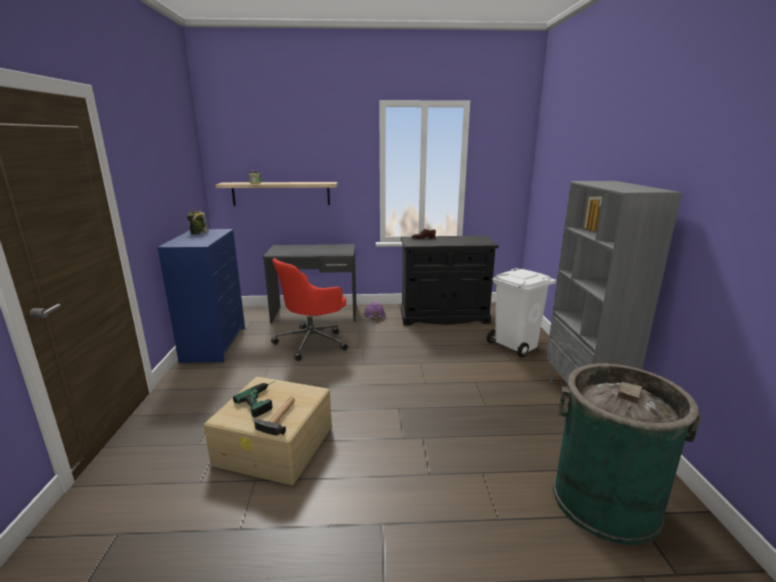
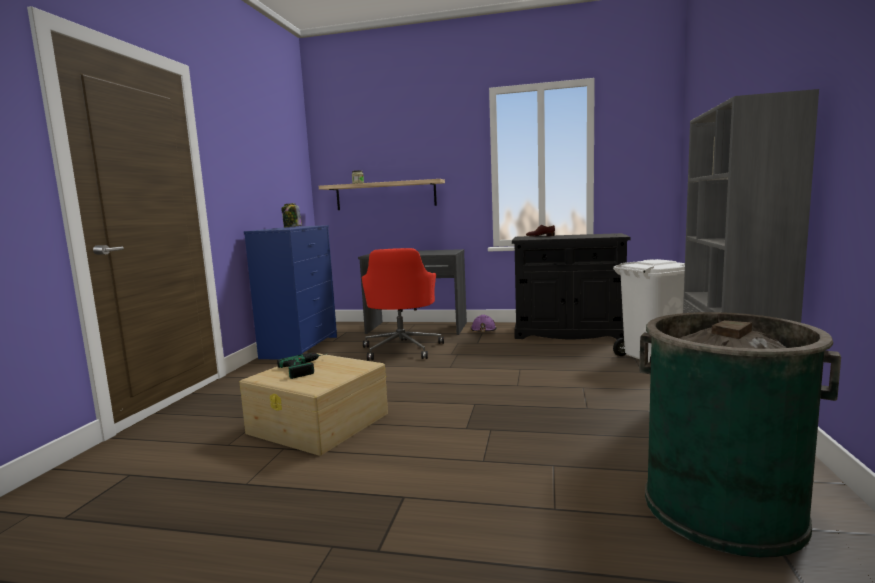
camera: 15 degrees right, 10 degrees down
hammer [254,397,295,436] -> none
red office chair [271,258,348,361] -> red office chair turned 60 degrees counterclockwise [362,248,444,361]

